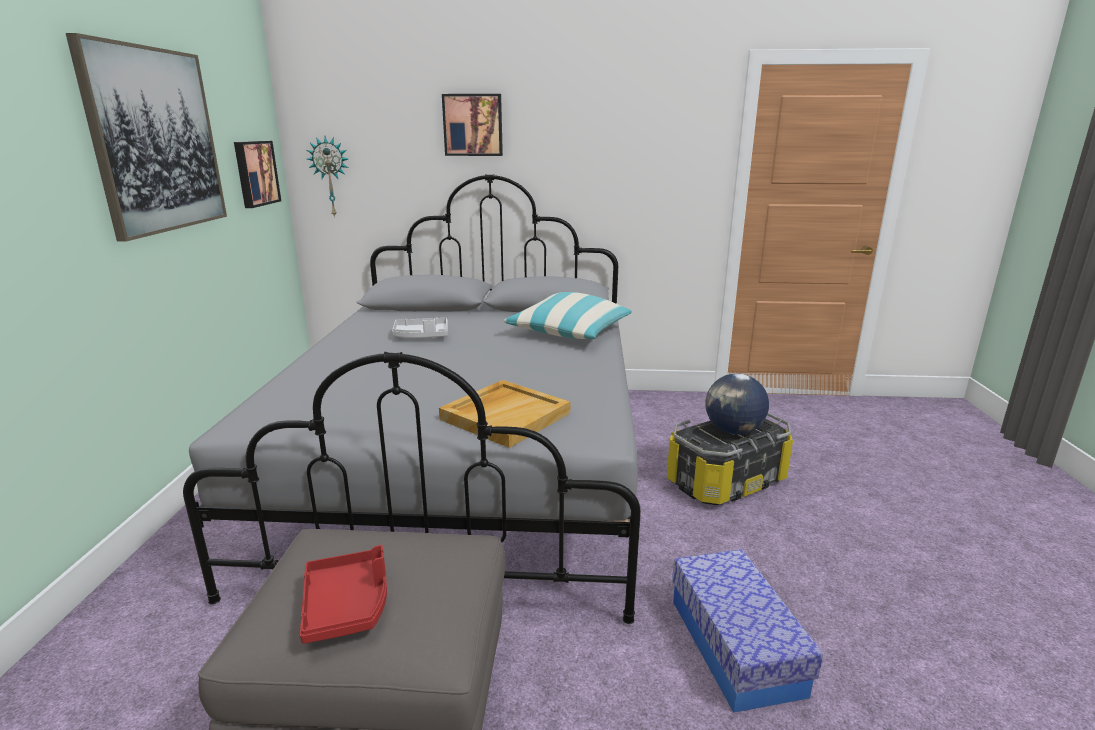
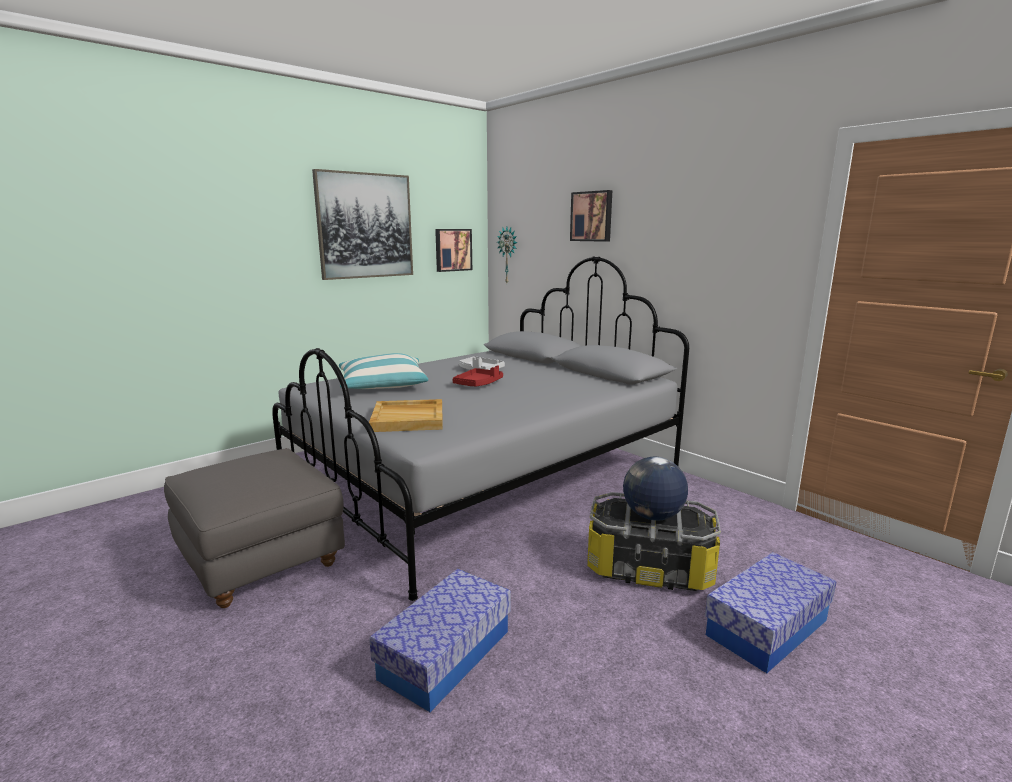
camera: 45 degrees right, 5 degrees down
red tray [300,545,387,644] -> red tray moved to [453,366,503,387]
pillow [504,292,631,339] -> pillow moved to [339,353,428,389]
none -> storage box [705,552,836,673]

